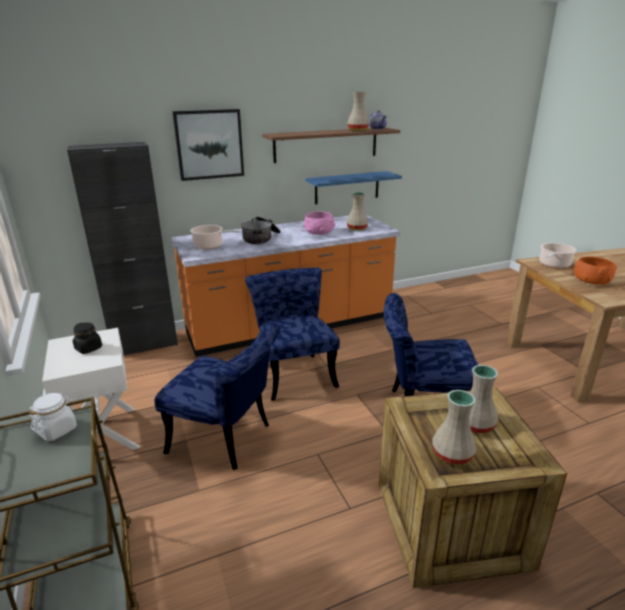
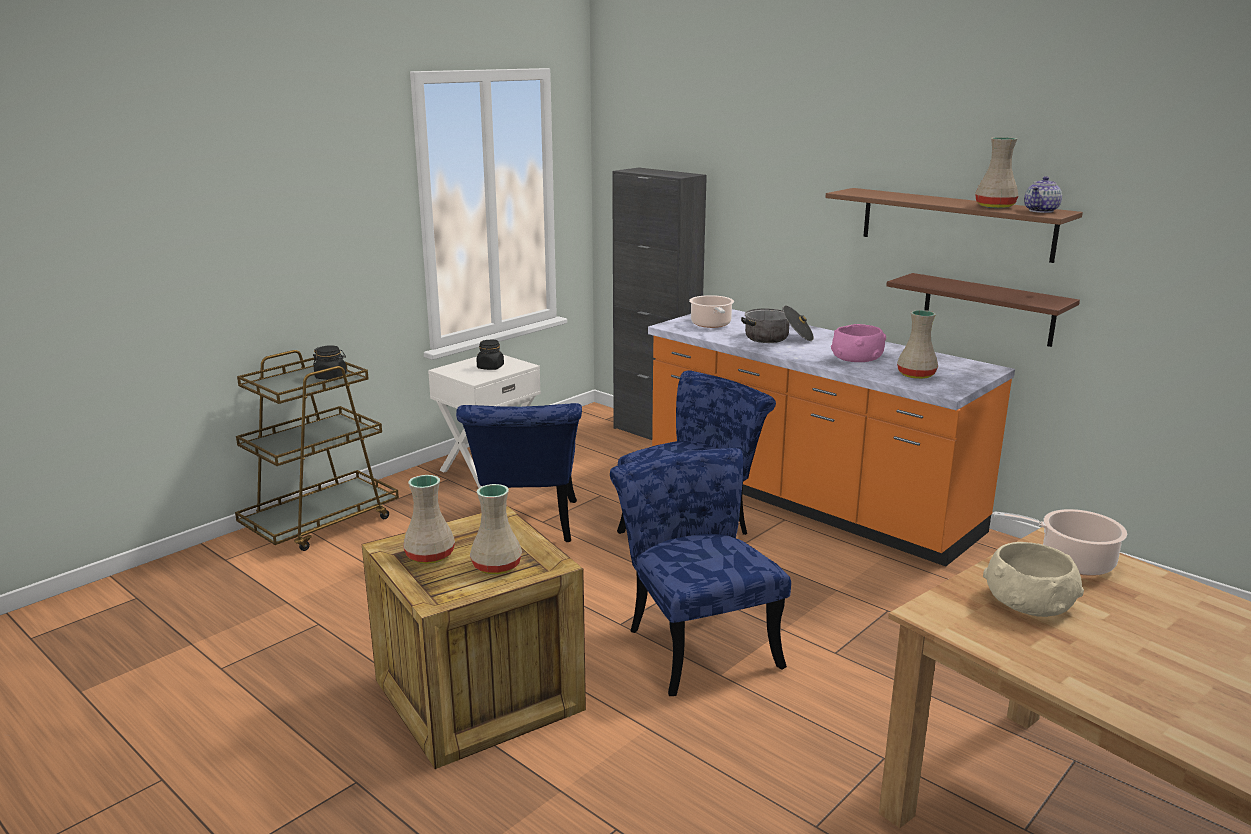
camera: 65 degrees right, 5 degrees down
white jar [29,393,77,441] -> black jar [313,345,347,380]
picture [172,109,244,181] -> none
blue shelf [306,171,402,204] -> brown shelf [886,273,1080,347]
orange bowl [574,256,617,284] -> beige bowl [983,542,1084,617]

